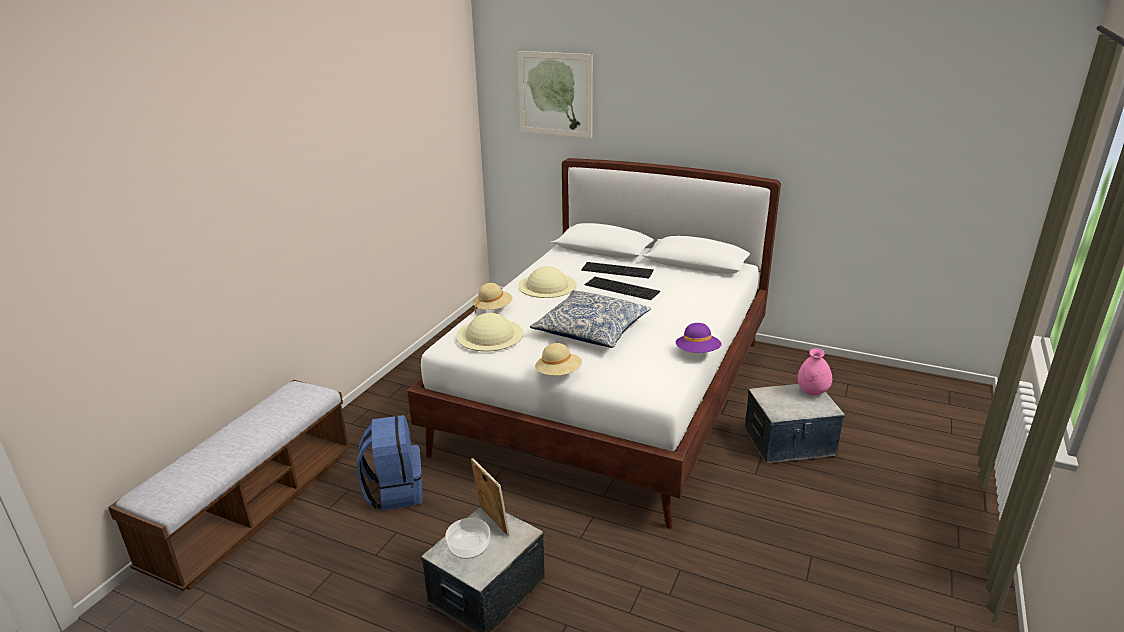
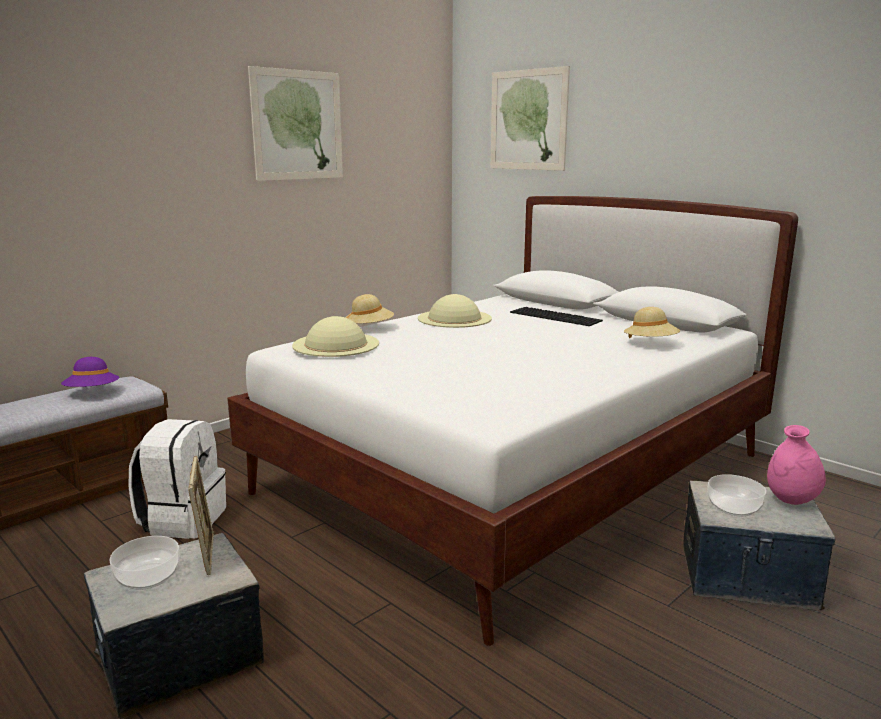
camera: 20 degrees right, 10 degrees down
blue backpack [357,415,423,511] -> white backpack [128,419,226,539]
pillow [530,290,651,348] -> none
beige hat [535,343,582,376] -> beige hat moved to [624,307,680,338]
keyboard [585,277,660,300] -> none
purple hat [676,323,722,353] -> purple hat moved to [61,357,119,387]
none -> picture [248,66,343,181]
none -> bowl [707,474,766,516]

